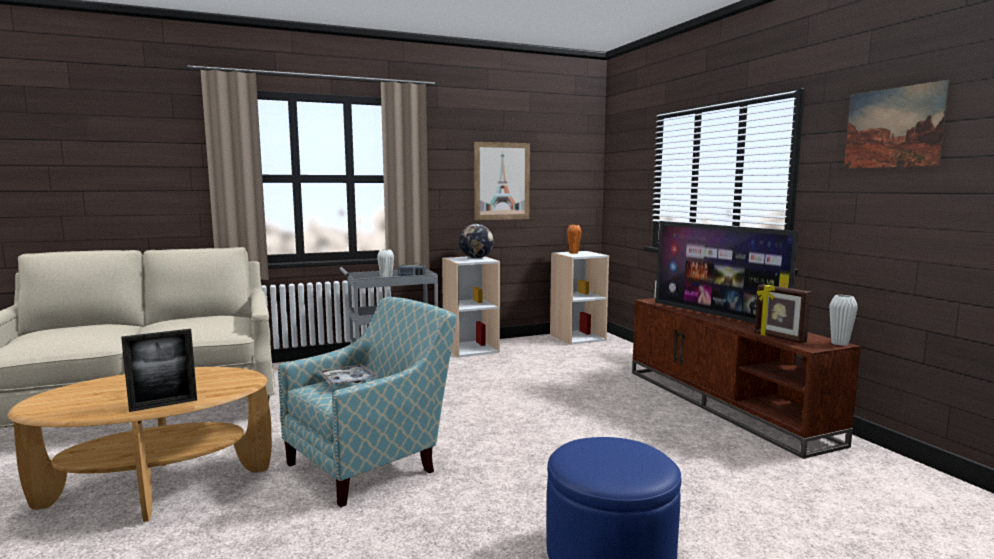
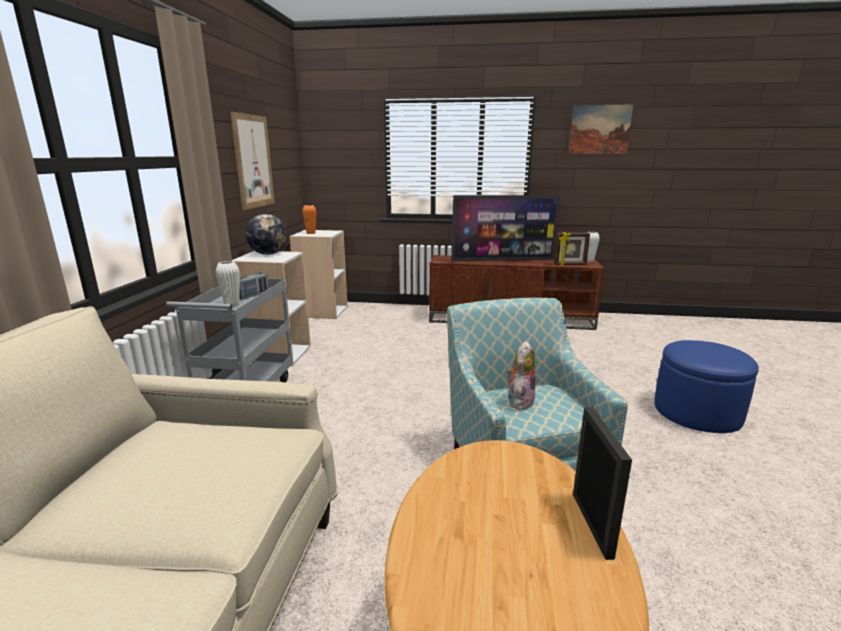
camera: 60 degrees left, 10 degrees up
tray [317,364,379,385] -> plush toy [507,340,535,410]

